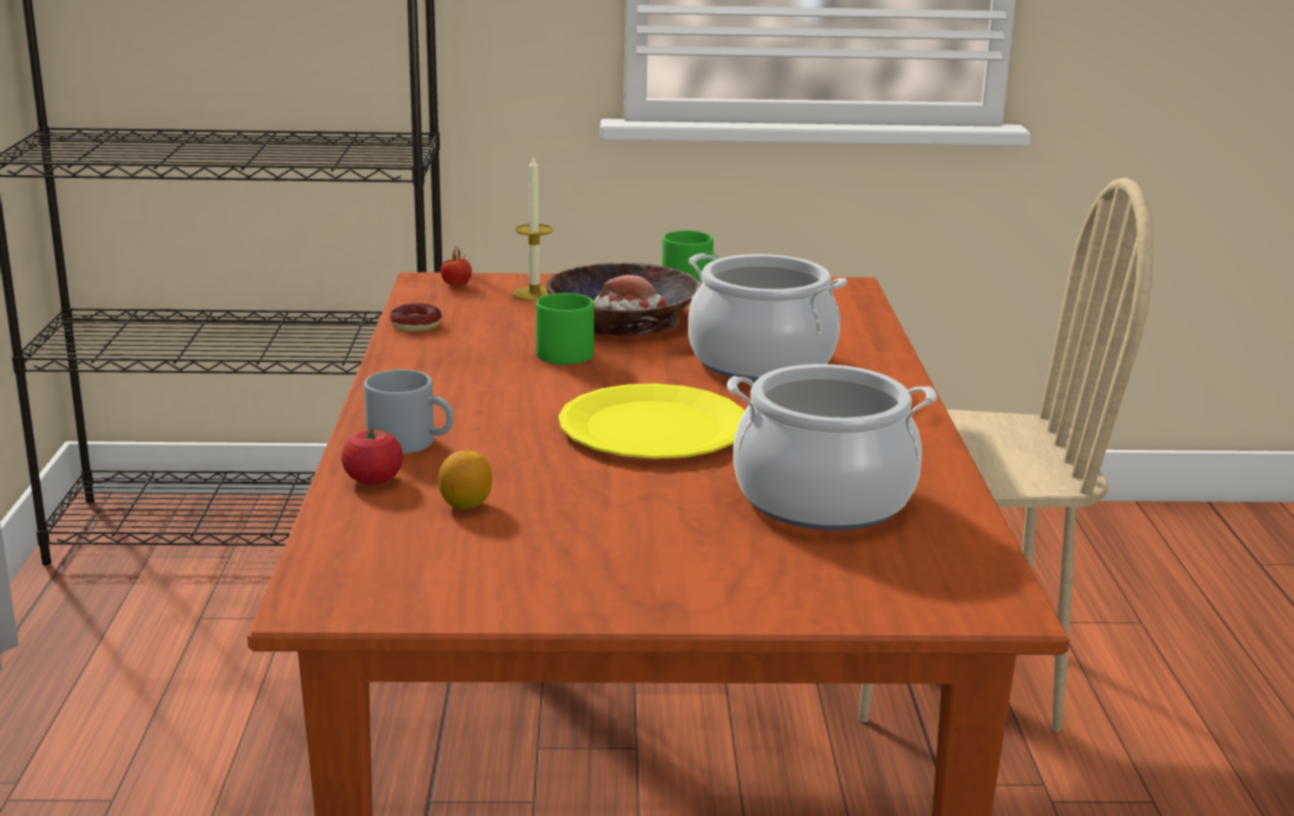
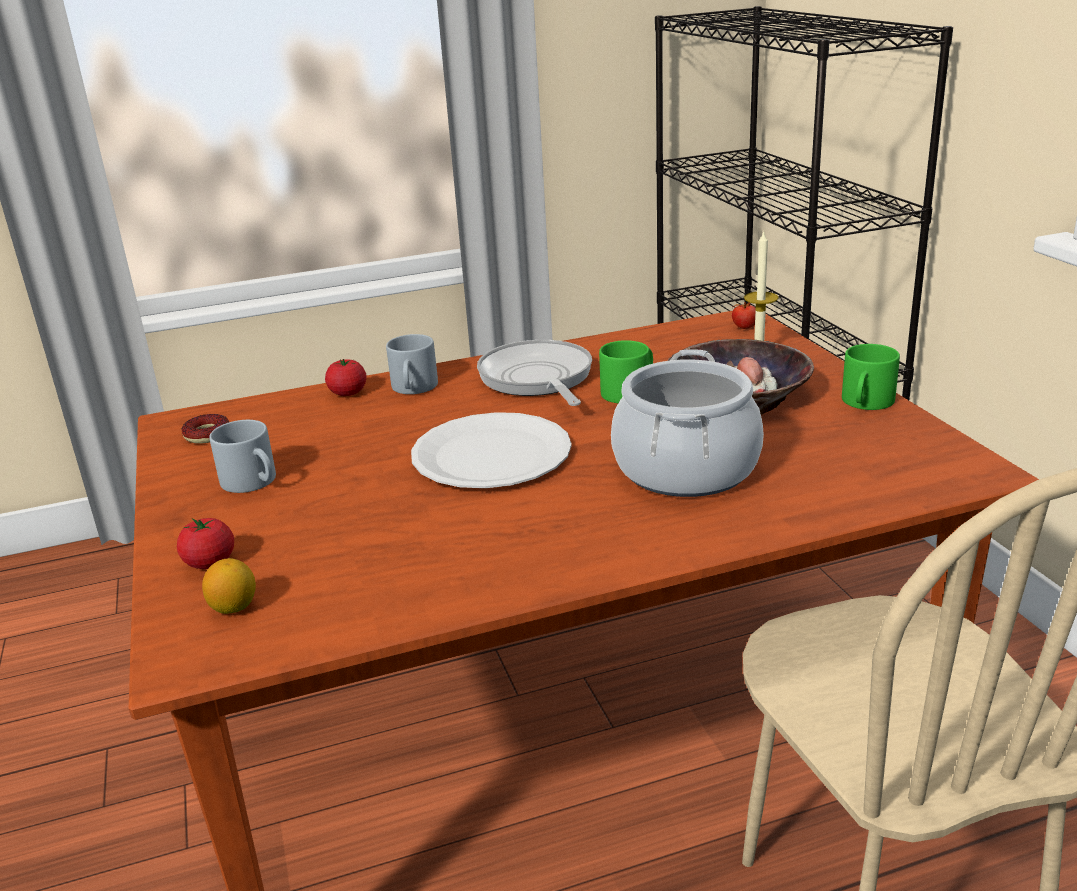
camera: 75 degrees right, 5 degrees up
donut [390,303,442,331] -> donut moved to [181,414,229,444]
lemon [438,451,492,509] -> lemon moved to [202,558,256,614]
yellow plate [559,383,744,459] -> white plate [411,412,572,488]
cooking pot [727,364,937,530] -> none
none -> tomato [177,518,234,569]
none -> grey mug [209,420,276,493]
none -> frying pan [477,340,592,406]

